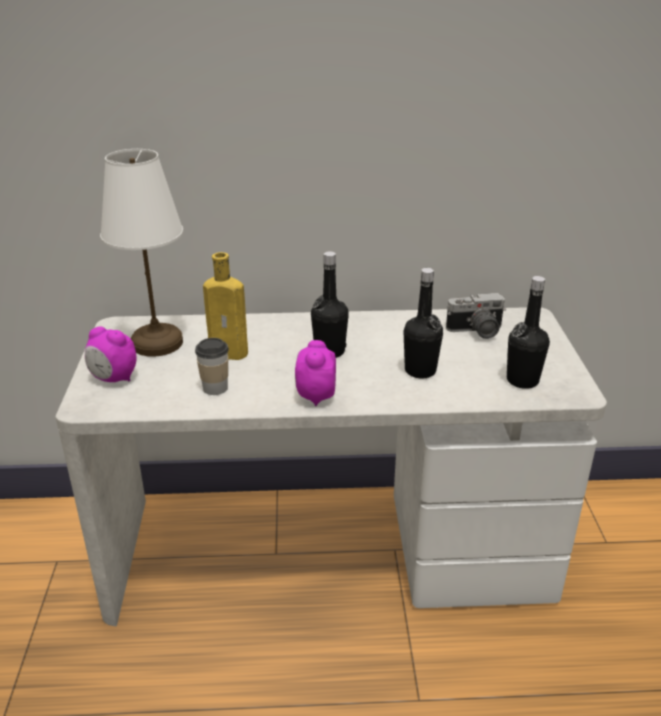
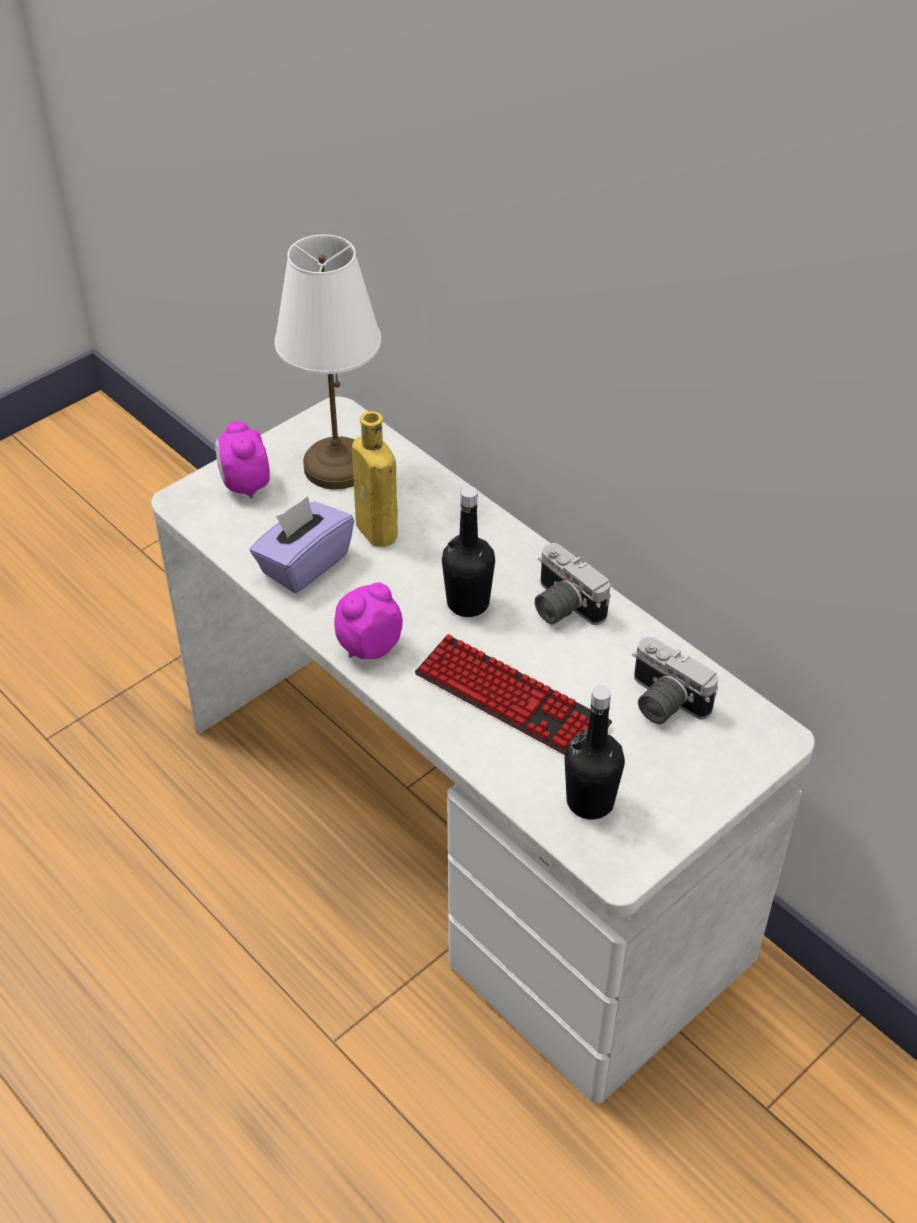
camera: 50 degrees right, 15 degrees up
cup [195,338,229,395] -> purple tissue box [250,496,354,593]
black bottle [404,268,443,379] -> keyboard [415,634,612,755]
none -> camera [535,543,611,625]

